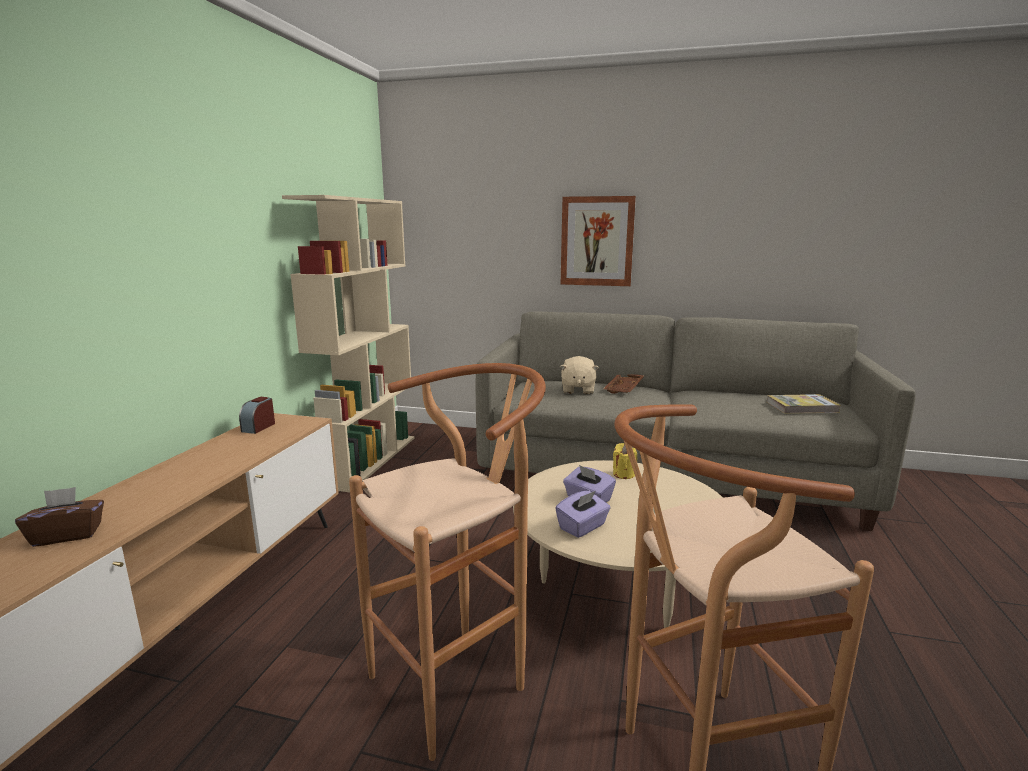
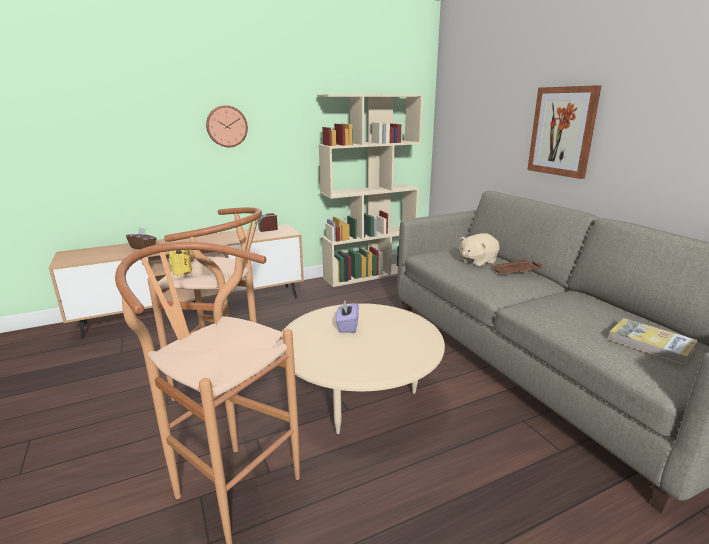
camera: 50 degrees right, 5 degrees up
purple tissue box [555,491,611,538] -> none
yellow candle [613,443,637,479] -> yellow candle moved to [169,250,192,275]
none -> wall clock [206,105,248,147]

